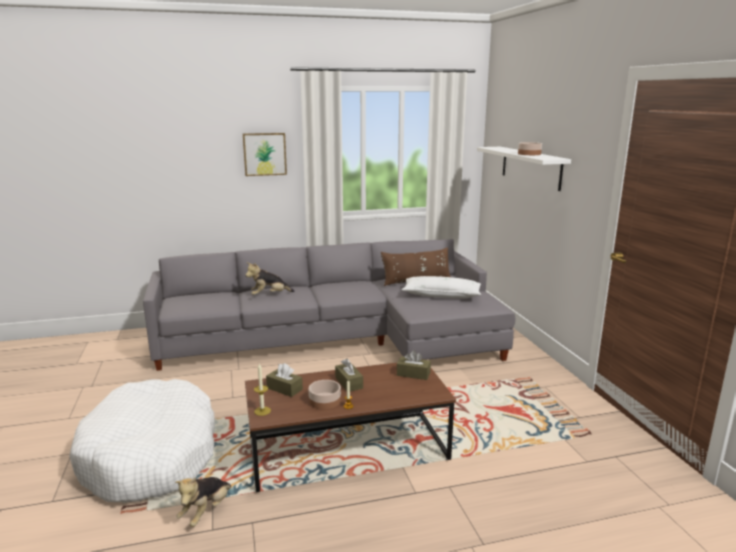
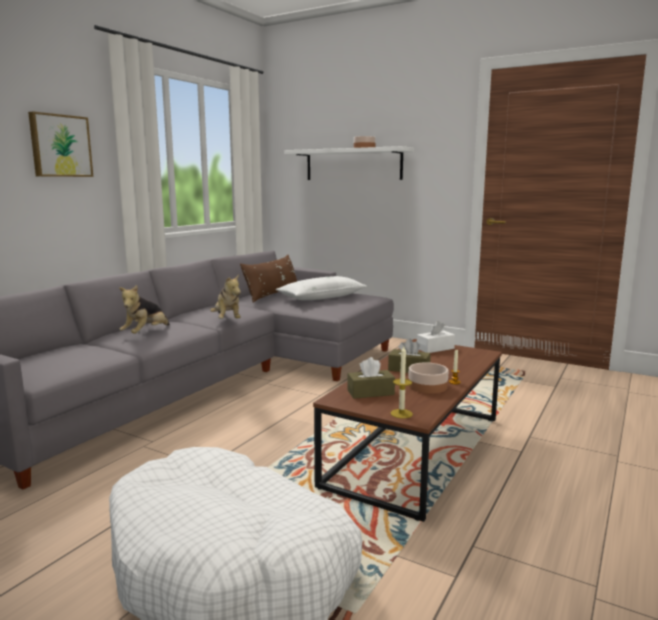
camera: 45 degrees left, 5 degrees down
plush toy [175,477,231,527] -> plush toy moved to [210,274,241,319]
brown tissue box [397,351,431,380] -> white tissue box [417,321,455,353]

